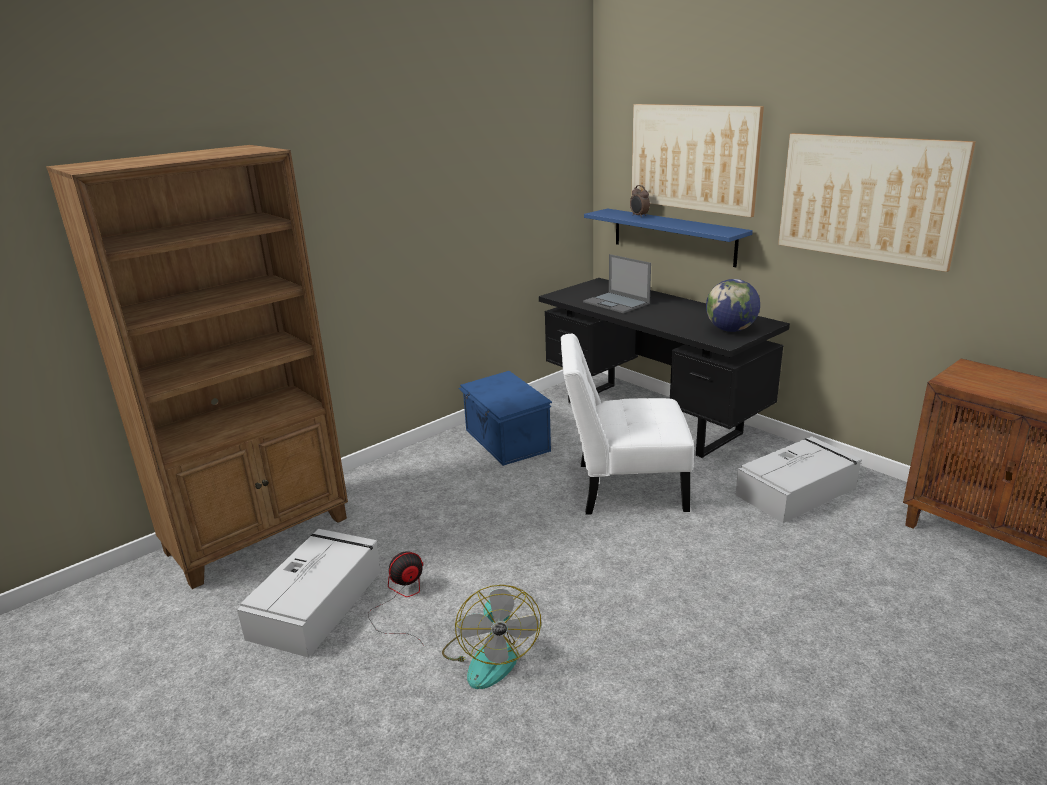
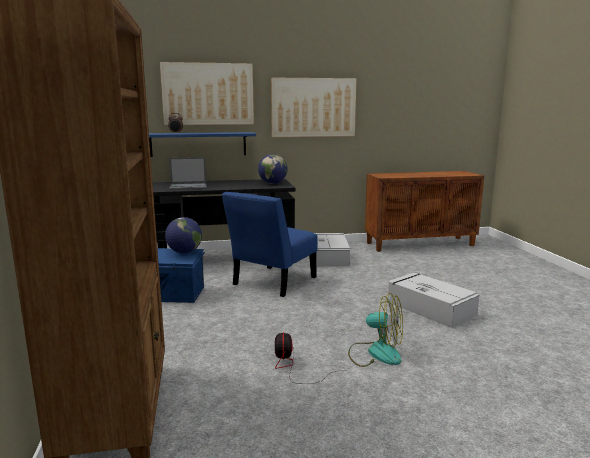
camera: 60 degrees left, 10 degrees down
grey storage box [237,529,381,658] -> grey storage box moved to [388,272,479,328]
white chair [561,334,694,515] -> blue chair [222,192,318,297]
none -> globe [165,217,202,253]

